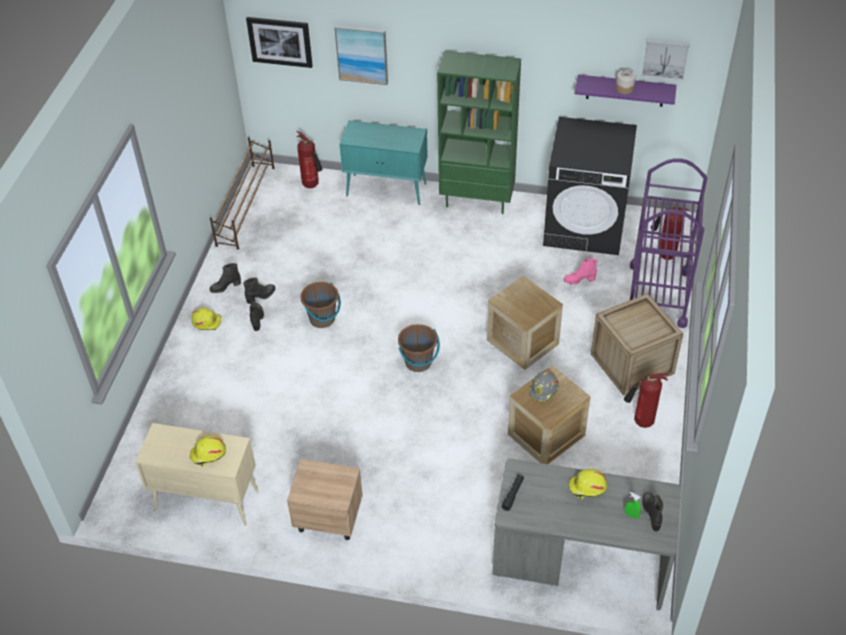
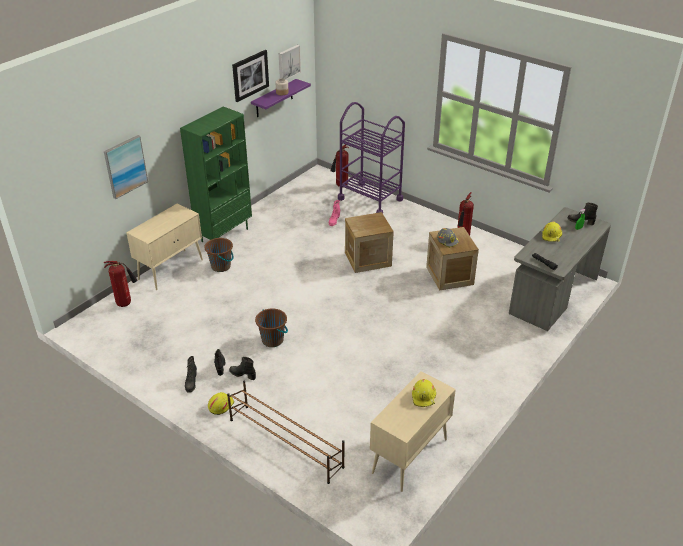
camera: 65 degrees left, 10 degrees down
brown shoe rack [210,138,275,250] -> brown shoe rack moved to [227,380,345,484]
picture [246,17,313,68] -> picture moved to [232,50,269,102]
beige nightstand [287,459,363,540] -> none
turquoise cabinet [339,120,428,205] -> beige cabinet [126,203,203,290]
brown bucket [398,324,440,372] -> brown bucket moved to [204,237,234,272]
black washing machine [543,117,637,255] -> none
crate [591,293,683,396] -> none

